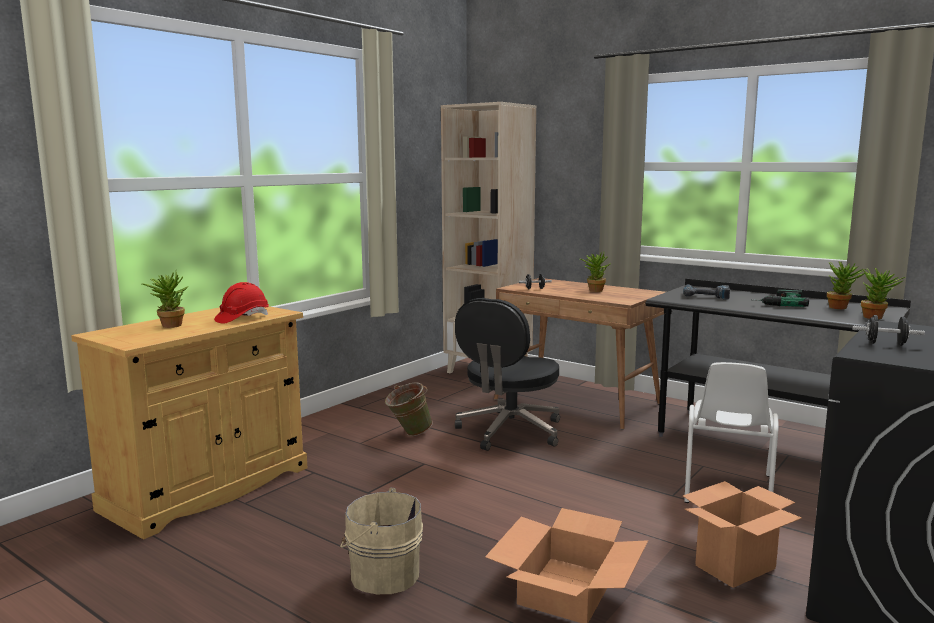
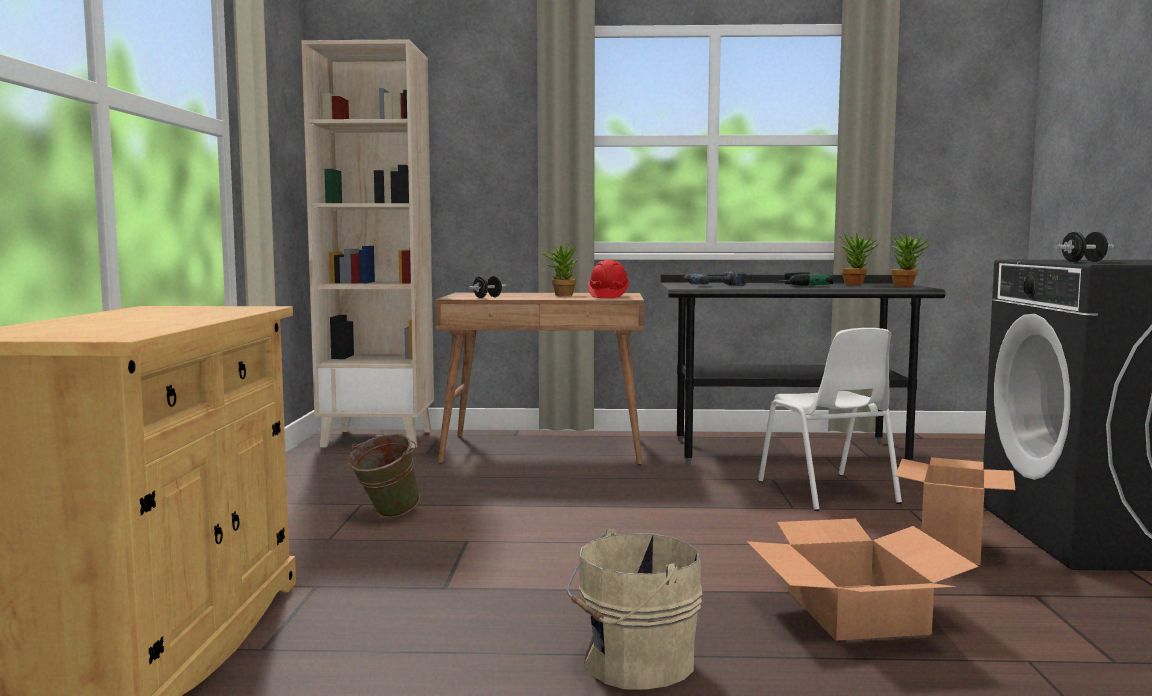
camera: 35 degrees left, 5 degrees down
potted plant [142,272,188,328] -> none
red hard hat [214,282,269,324] -> red hard hat moved to [588,260,630,298]
black office chair [455,298,560,451] -> none

